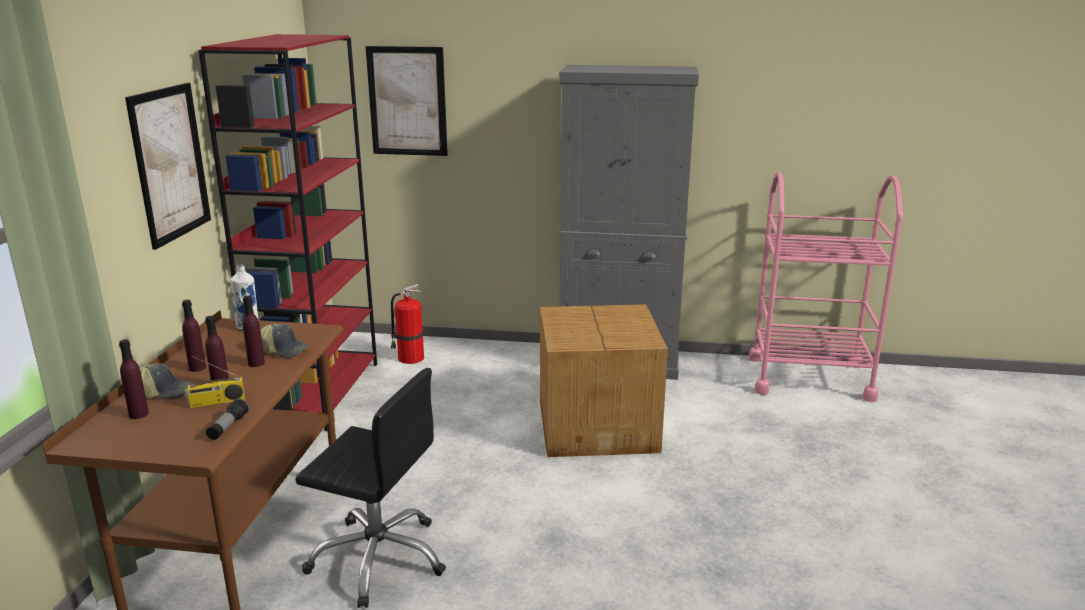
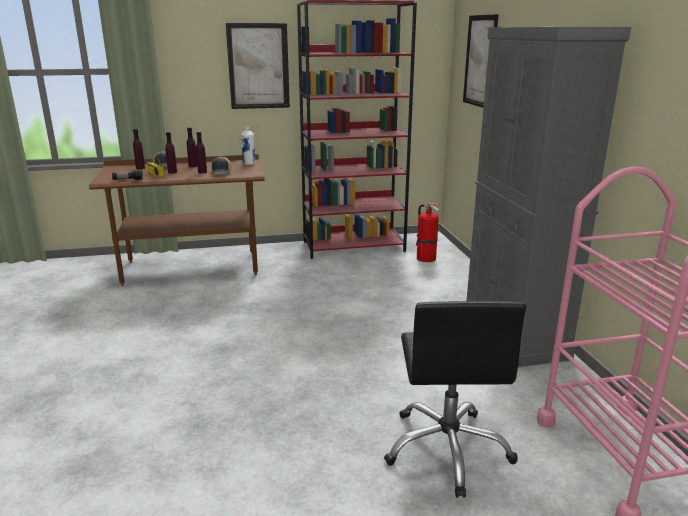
camera: 70 degrees right, 0 degrees up
black office chair [295,368,446,608] -> black office chair moved to [384,301,526,497]
cardboard box [540,304,668,457] -> none

